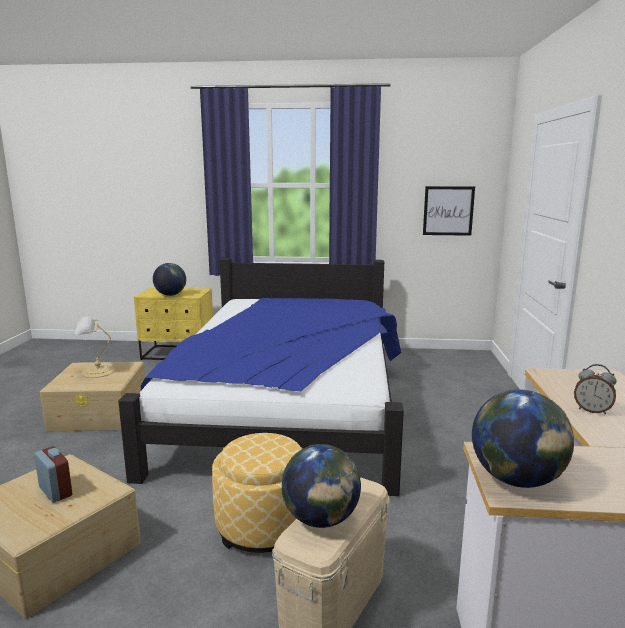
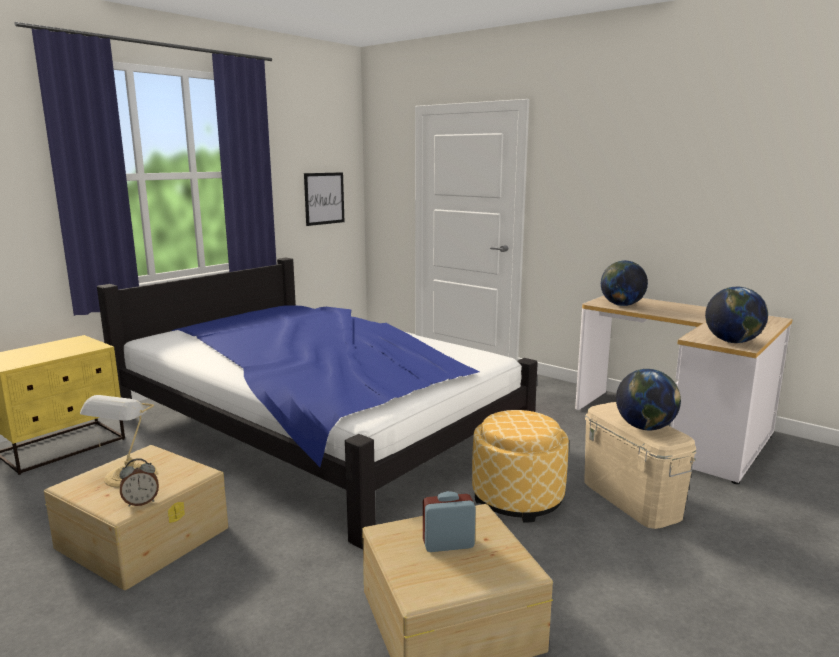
camera: 55 degrees left, 0 degrees up
globe [153,263,186,296] -> globe moved to [601,260,648,306]
alarm clock [574,364,617,414] -> alarm clock moved to [120,458,159,507]

